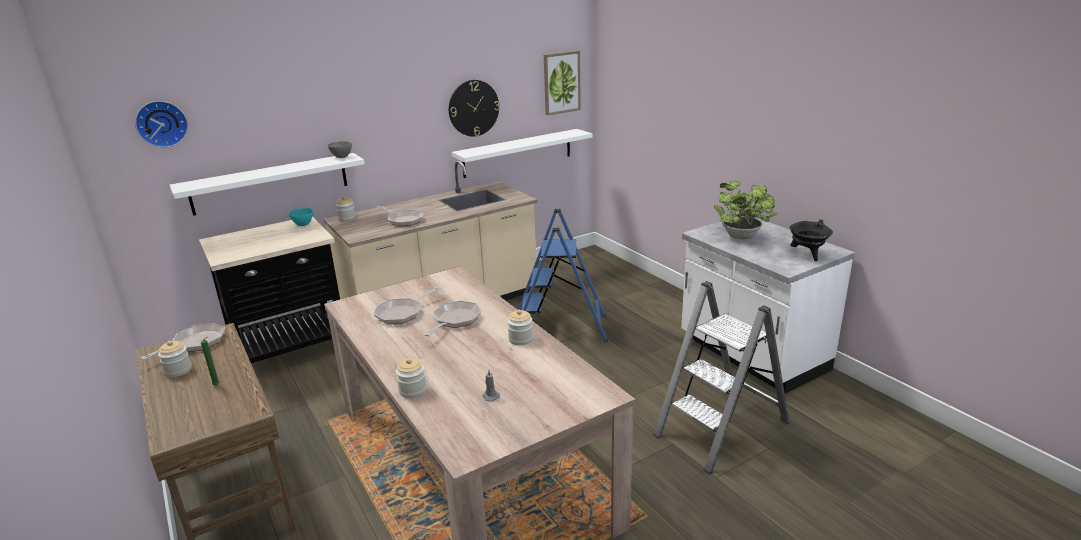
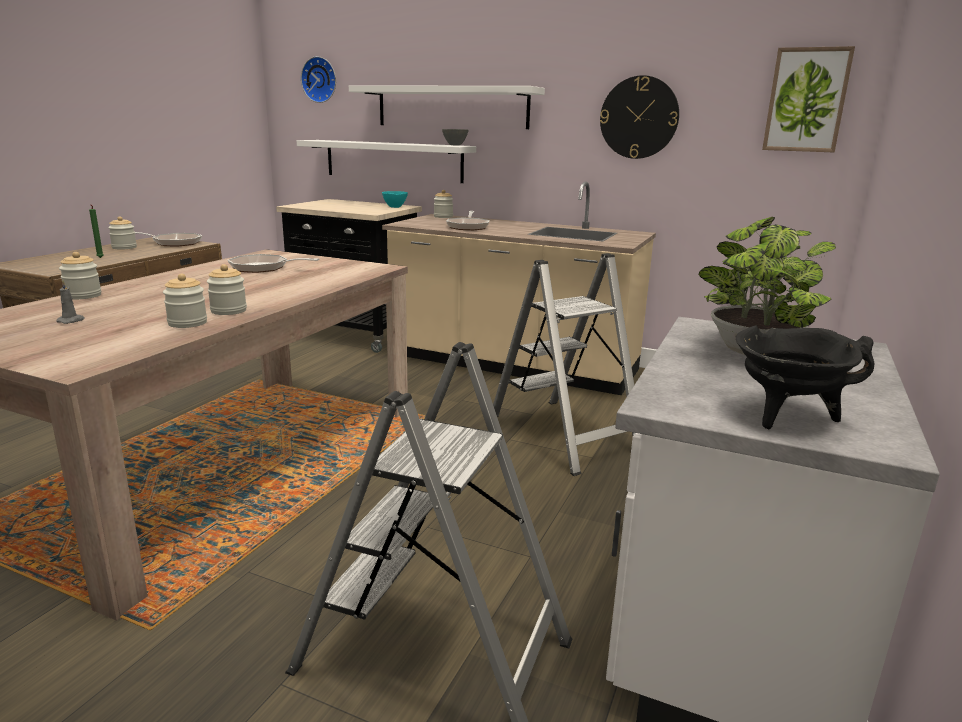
camera: 55 degrees right, 5 degrees down
frying pan [424,300,482,336] -> none
white shelf [451,129,592,178] -> white shelf moved to [349,85,545,129]
blue step ladder [518,209,608,342] -> grey step ladder [493,253,634,476]
none -> jar [163,274,207,328]

